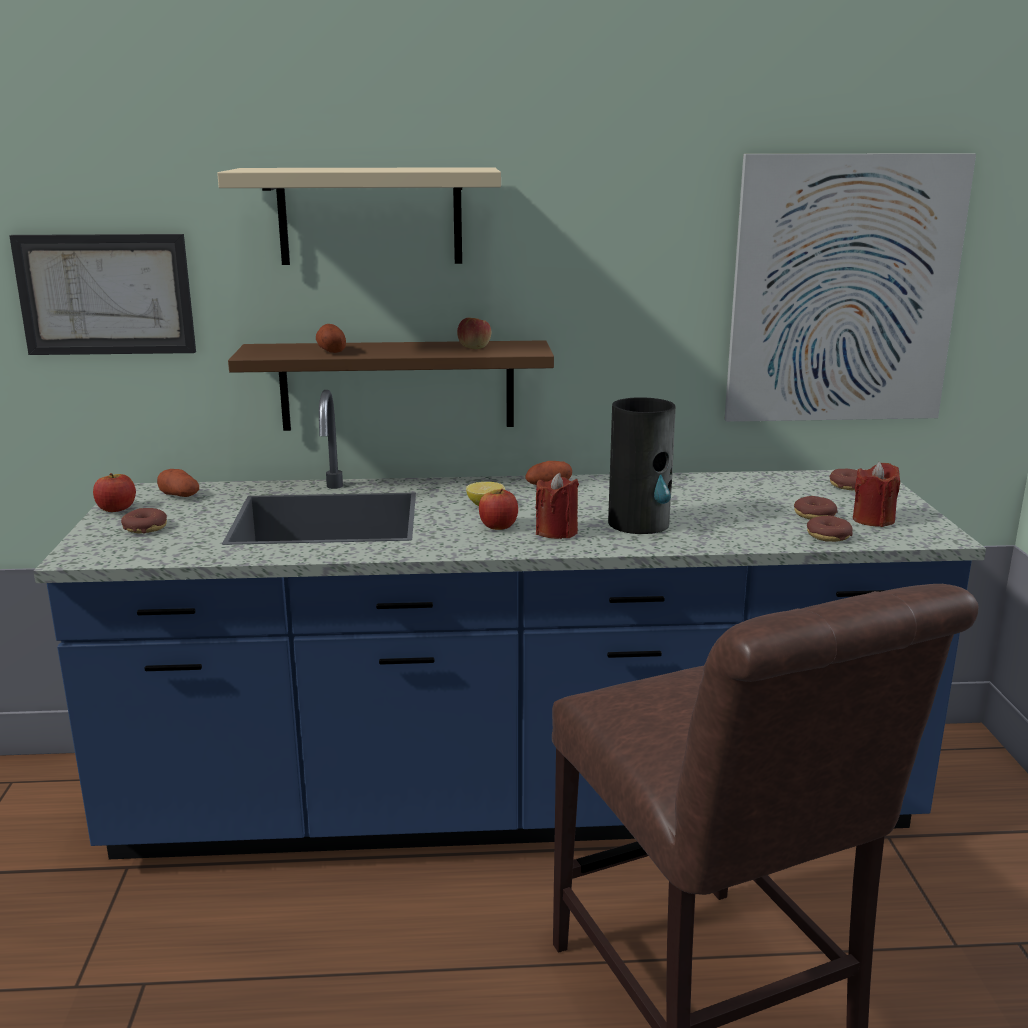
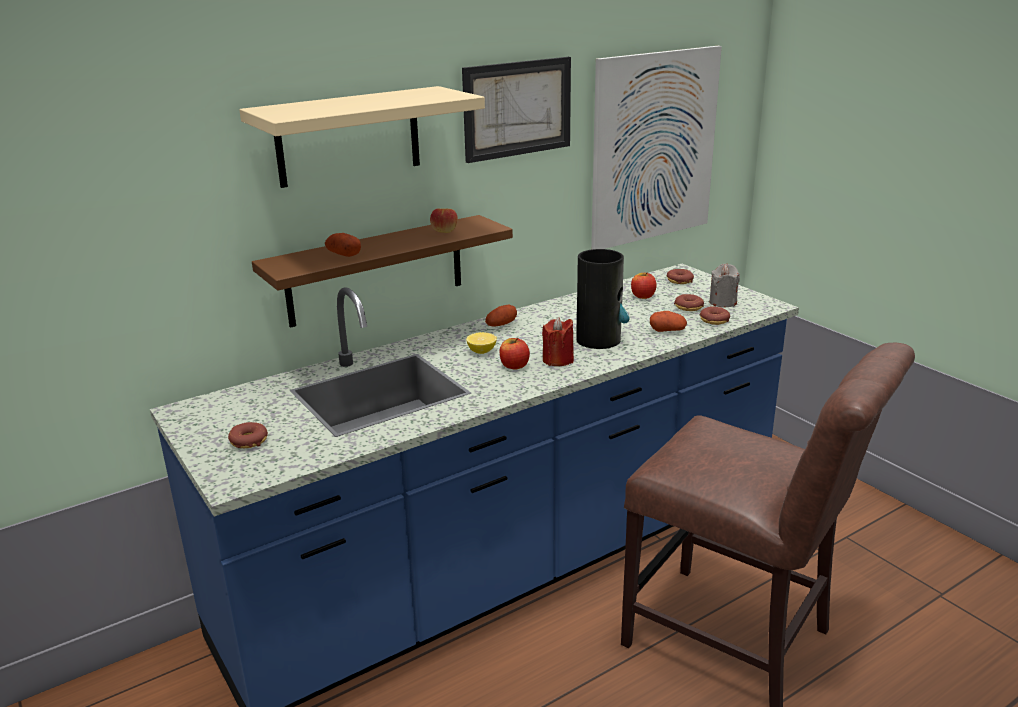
camera: 30 degrees left, 5 degrees up
picture [9,234,196,355] -> picture moved to [462,57,571,163]
apple [93,473,136,512] -> apple moved to [631,272,657,299]
potato [157,469,199,497] -> potato moved to [650,311,687,332]
red candle [853,462,900,527] -> grey candle [709,264,740,307]

